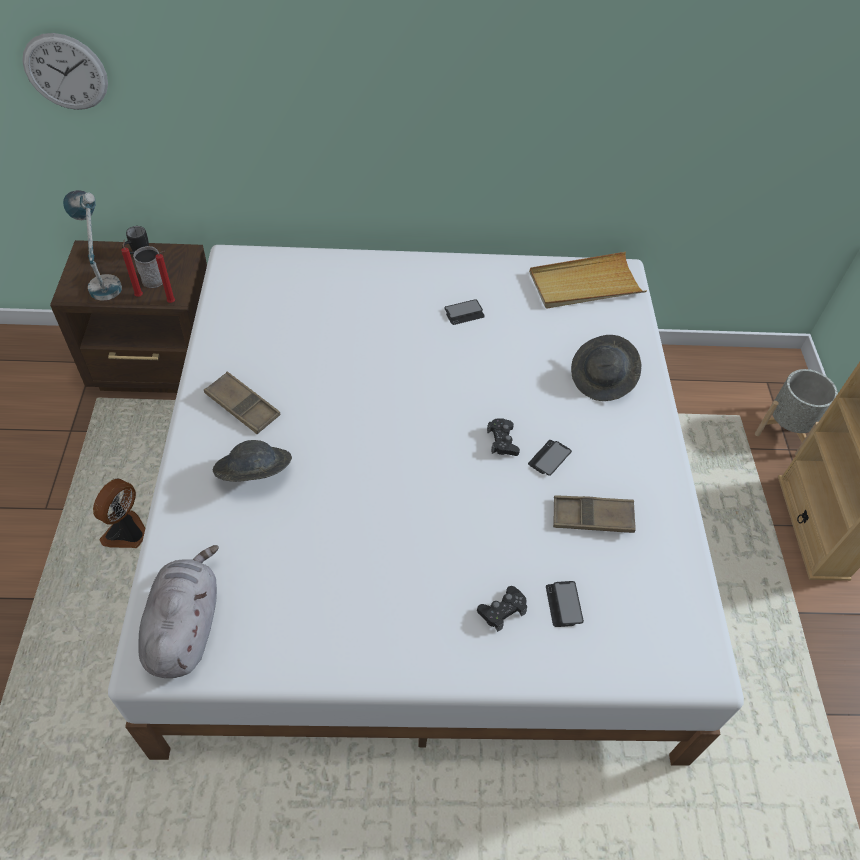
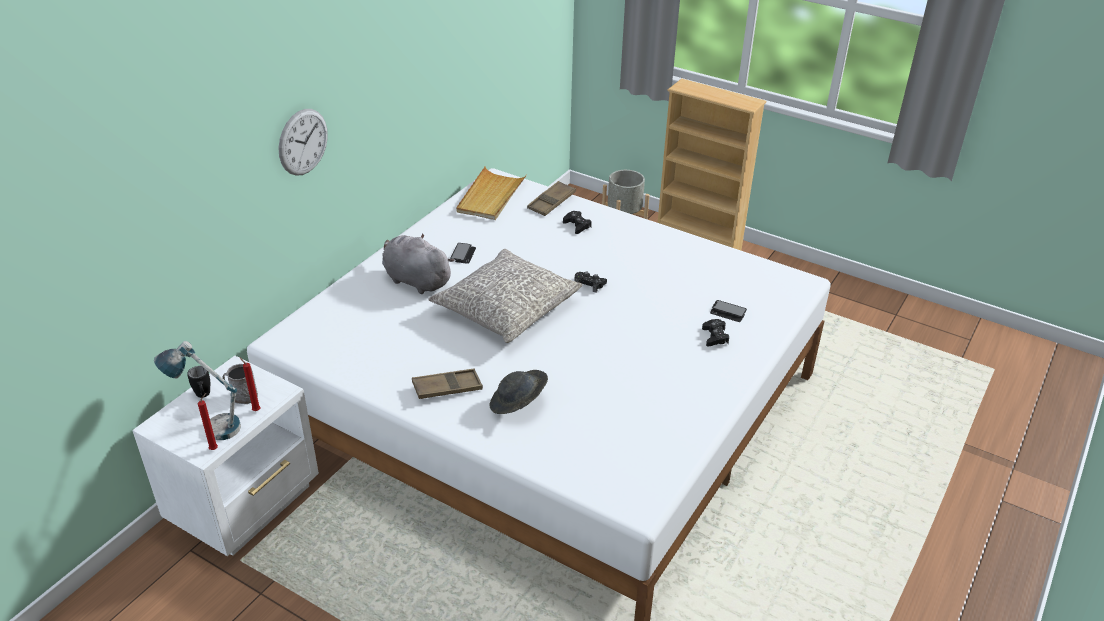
camera: 55 degrees left, 15 degrees down
wall clock [22,33,108,110] -> wall clock moved to [279,109,328,176]
brown nightstand [50,240,207,393] -> white nightstand [132,356,319,556]
fan [93,478,146,548] -> none
grey plush toy [138,545,219,678] -> grey plush toy moved to [382,234,455,294]
red candle [156,251,175,303] -> red candle moved to [198,393,218,450]
phone [528,440,572,476] -> none
brown tray [553,495,636,533] -> brown tray moved to [527,181,576,216]
grey hat [571,335,641,401] -> black game controller [563,211,592,234]
none -> grey pillow [428,249,582,343]

